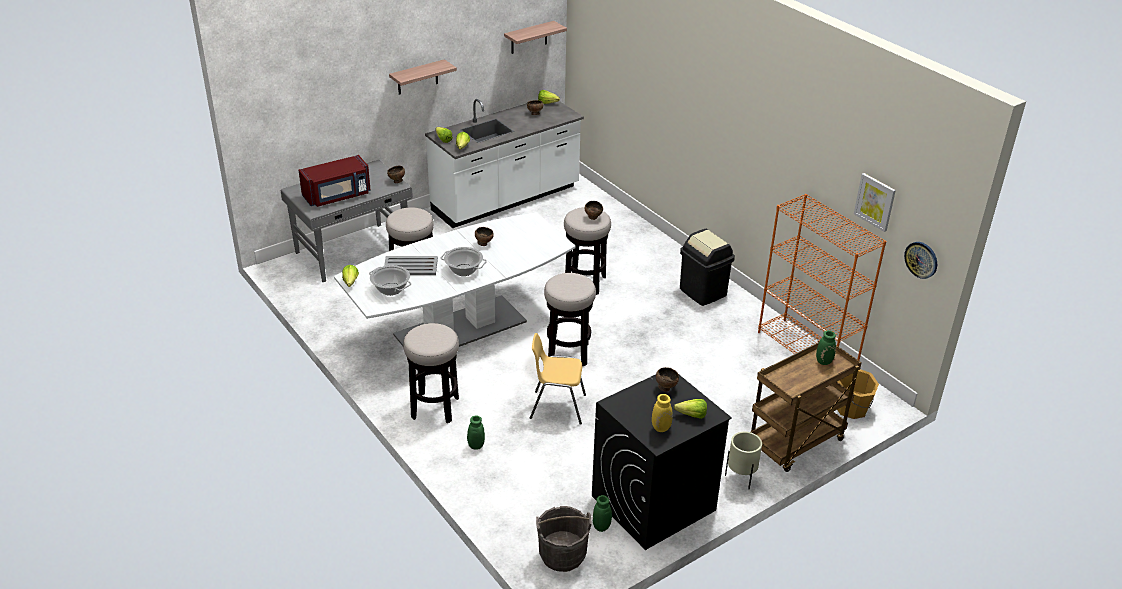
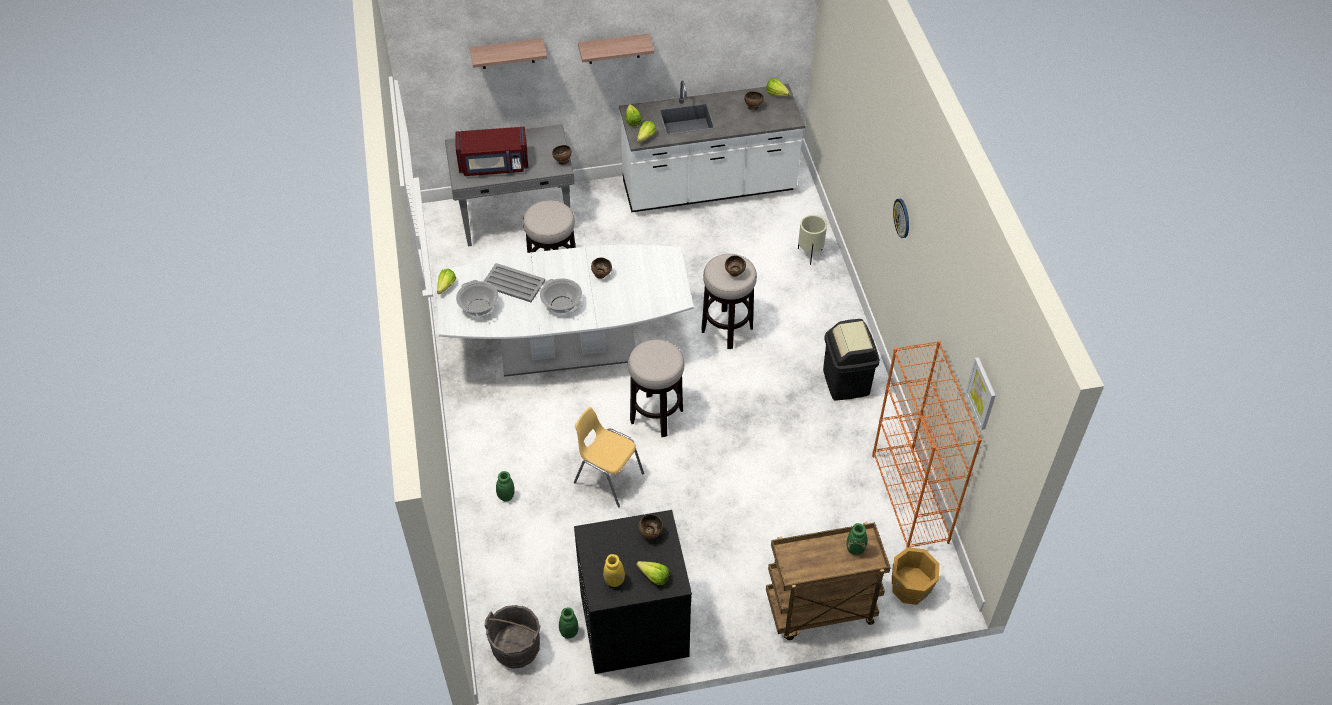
camera: 25 degrees right, 15 degrees up
stool [403,323,459,423] -> none
shelf [504,21,567,54] -> shelf moved to [470,38,547,69]
beige planter [725,432,762,489] -> beige planter moved to [798,215,827,265]
wall clock [904,242,937,279] -> wall clock moved to [893,199,909,238]

